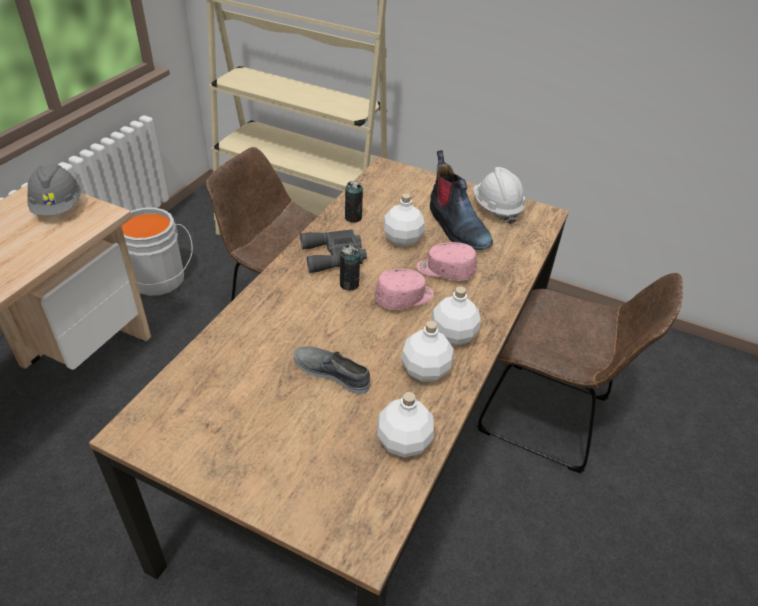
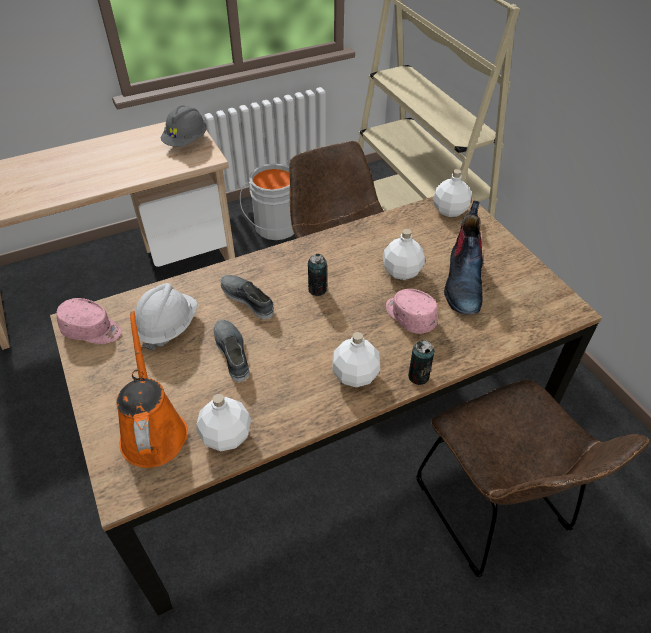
camera: 40 degrees right, 5 degrees up
grey binoculars [300,229,367,273] -> none
can [345,181,363,223] -> can moved to [408,340,434,385]
pink cap [375,269,434,310] -> pink cap moved to [56,298,122,344]
white bottle [401,321,454,382] -> white bottle moved to [433,169,472,217]
white hard hat [473,167,525,224] -> white hard hat moved to [135,283,198,351]
none -> orange watering can [116,311,188,468]
none -> grey shoe [220,275,274,319]

